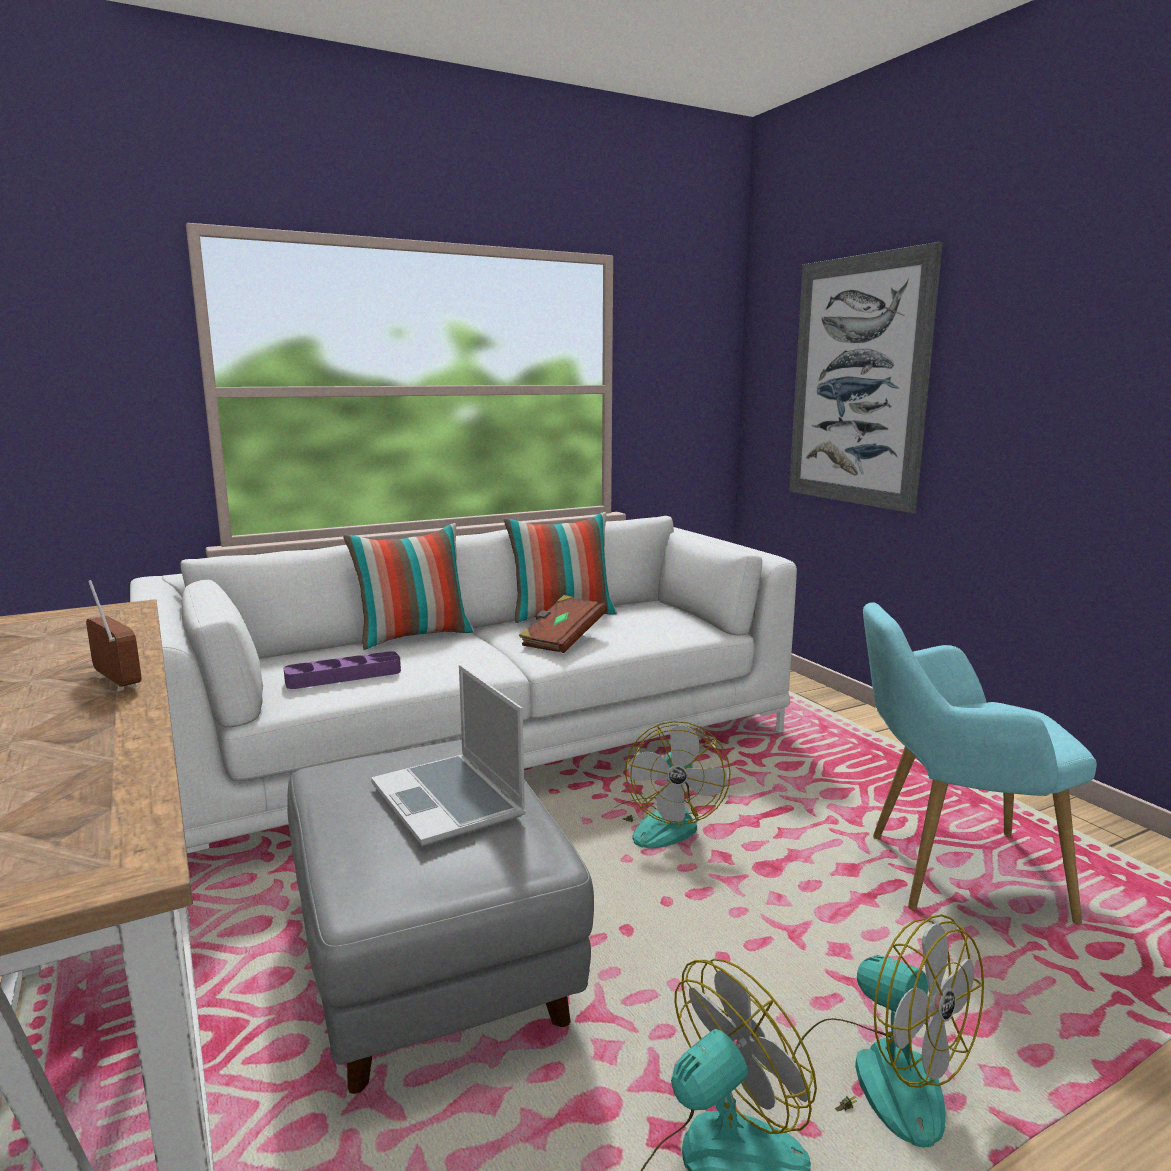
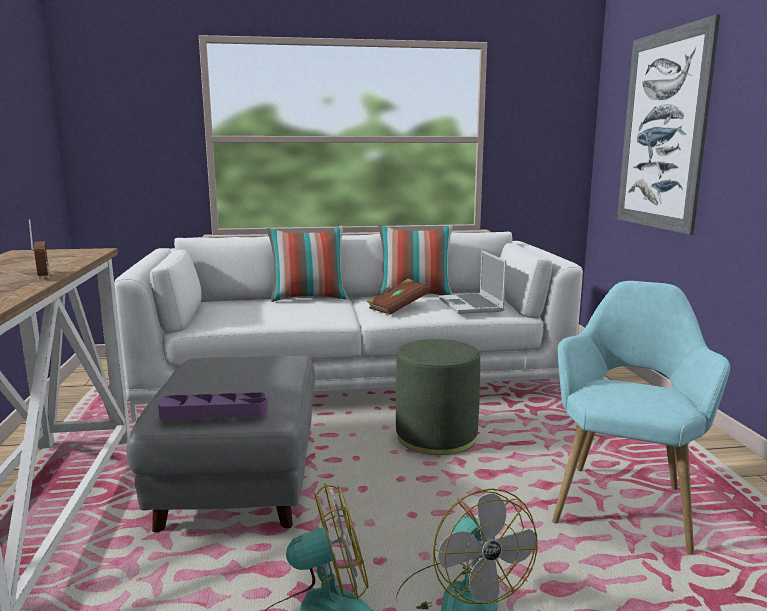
camera: 20 degrees right, 0 degrees up
purple tray [284,651,401,689] -> purple tray moved to [158,392,268,420]
laptop [371,665,526,846] -> laptop moved to [439,250,506,314]
fan [614,721,731,848] -> green ottoman [396,339,480,455]
turquoise armchair [863,602,1097,925] -> turquoise armchair turned 90 degrees clockwise [552,281,730,555]

